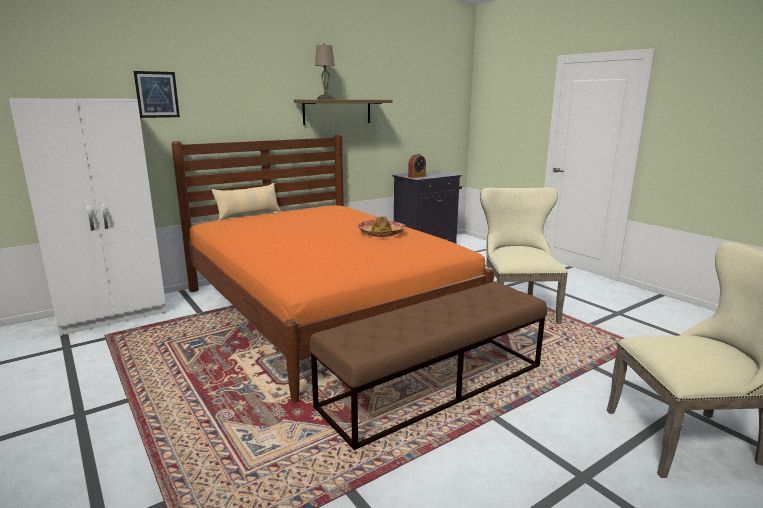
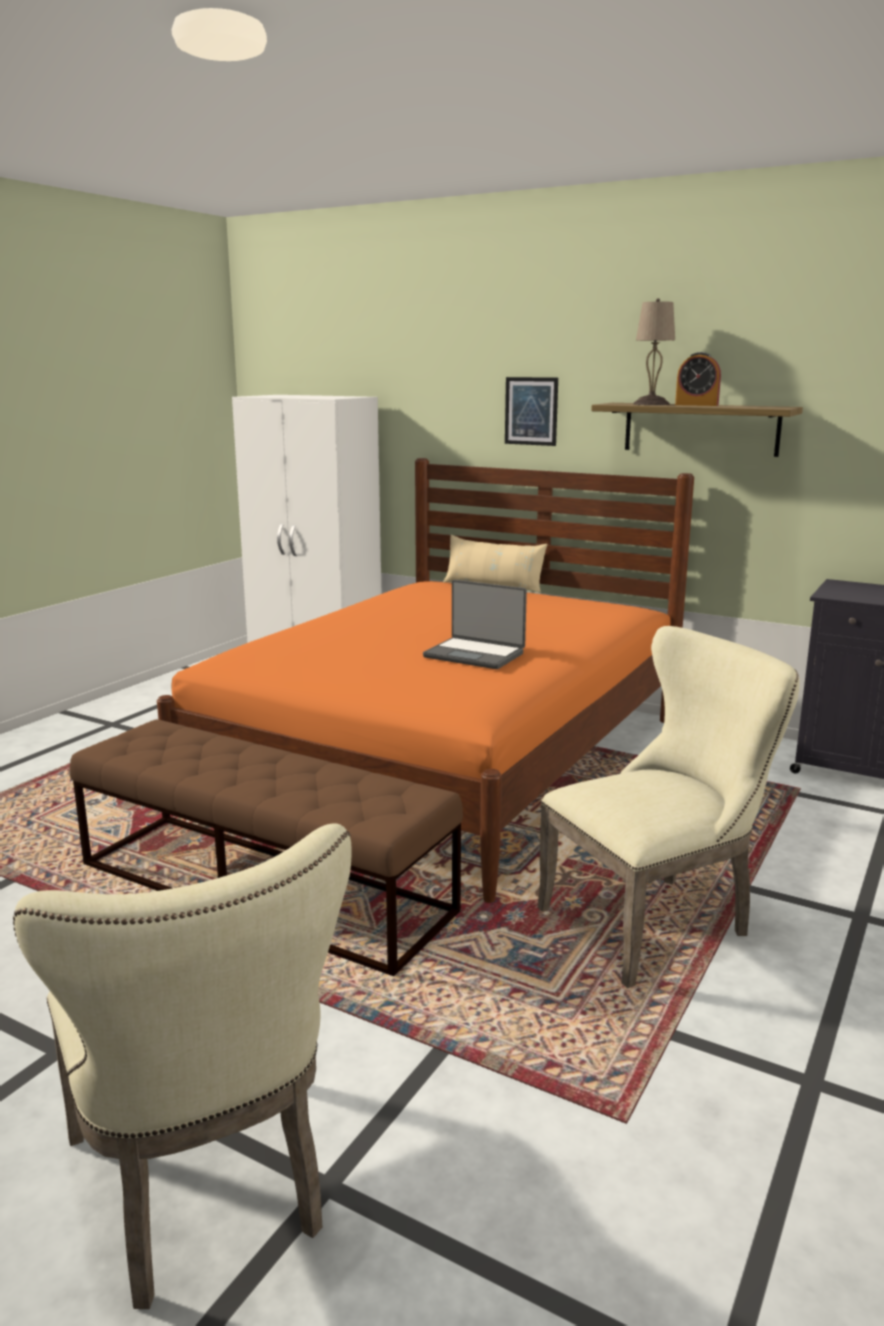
camera: 65 degrees right, 0 degrees up
picture [134,71,180,118] -> picture moved to [505,377,558,446]
hat [358,215,406,237] -> laptop [423,580,527,669]
alarm clock [408,154,426,178] -> alarm clock moved to [675,352,721,406]

